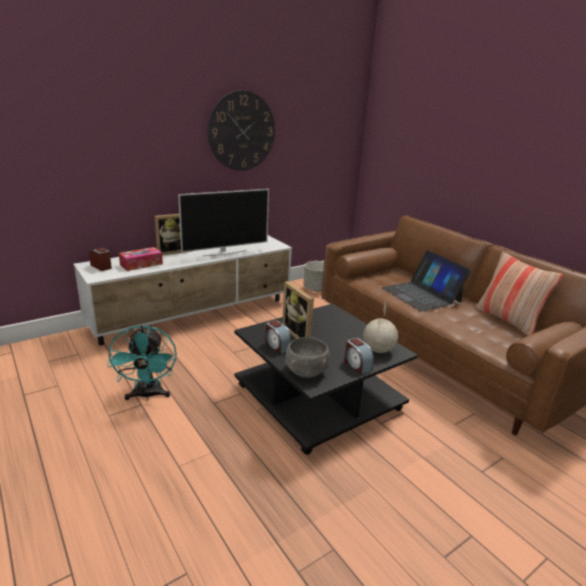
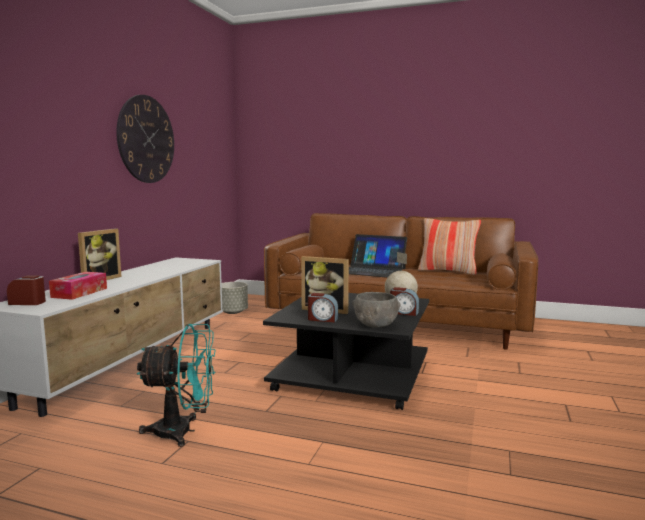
camera: 35 degrees left, 15 degrees down
turquoise fan [107,325,177,400] -> turquoise fan turned 45 degrees counterclockwise [136,324,216,447]
television [178,189,269,256] -> none

